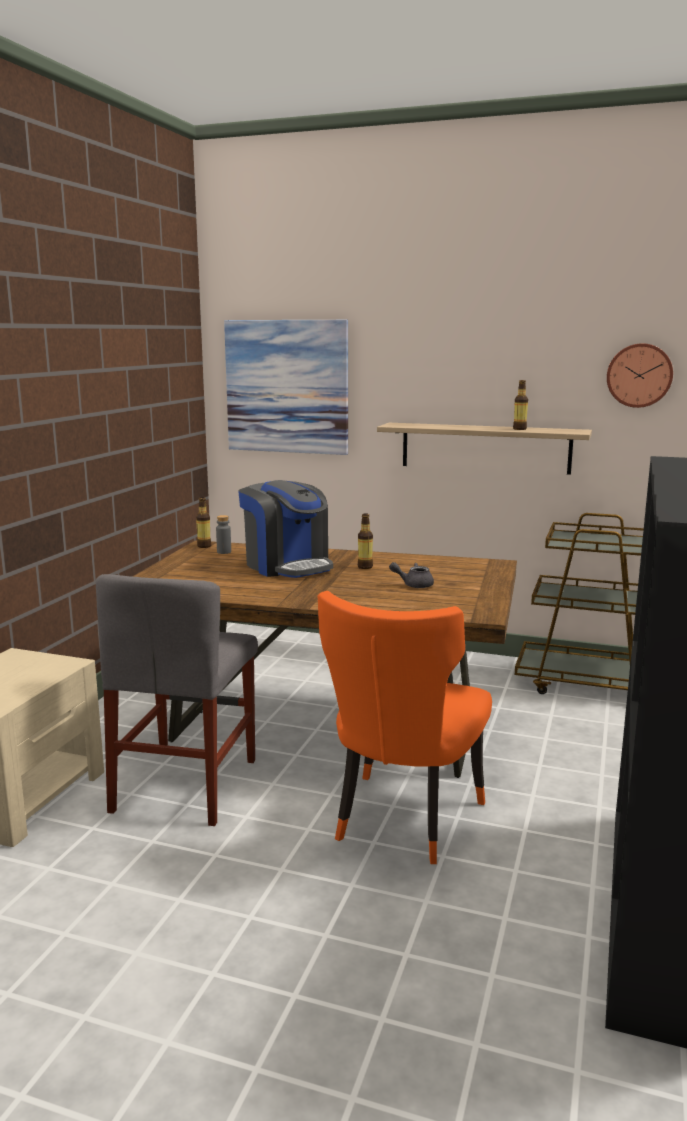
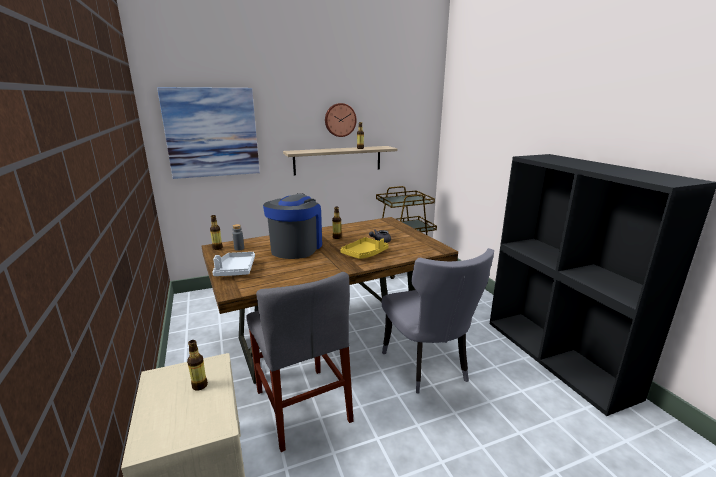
camera: 40 degrees left, 5 degrees up
coffee machine [238,480,333,578] -> coffee machine turned 90 degrees counterclockwise [263,193,322,259]
orange chair [318,591,492,864] -> grey chair [382,248,494,393]
wall clock [607,343,673,408] -> wall clock moved to [325,103,357,137]
none -> bottle [187,340,208,391]
none -> white tray [212,252,255,276]
none -> yellow tray [340,237,389,259]

